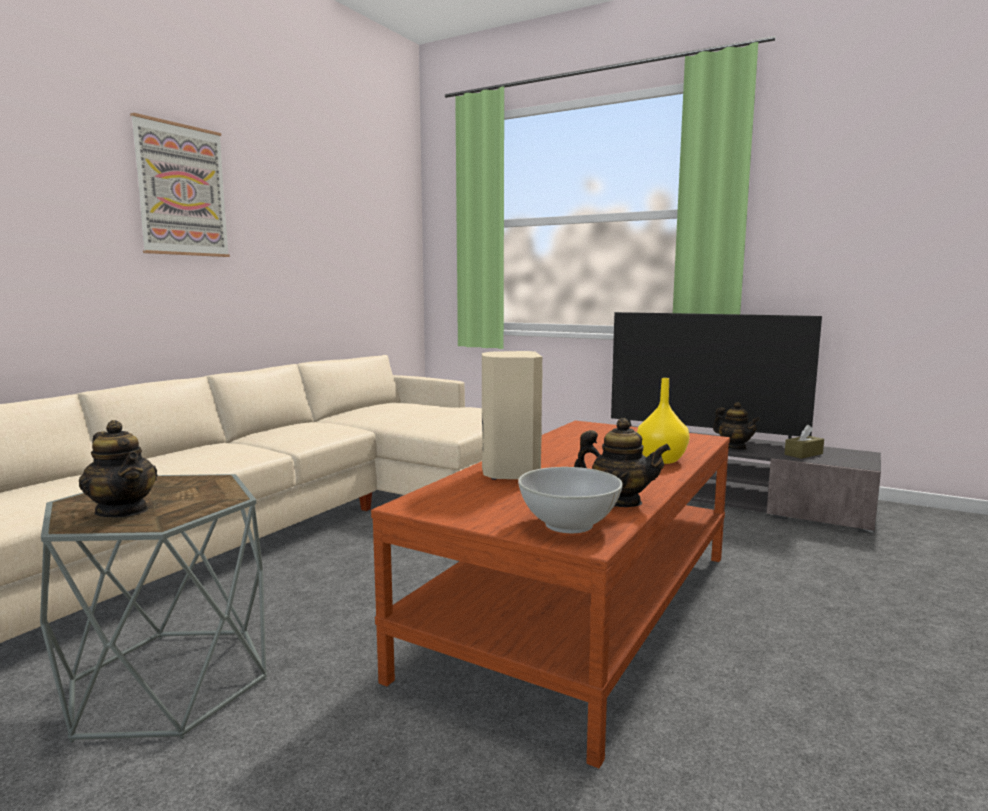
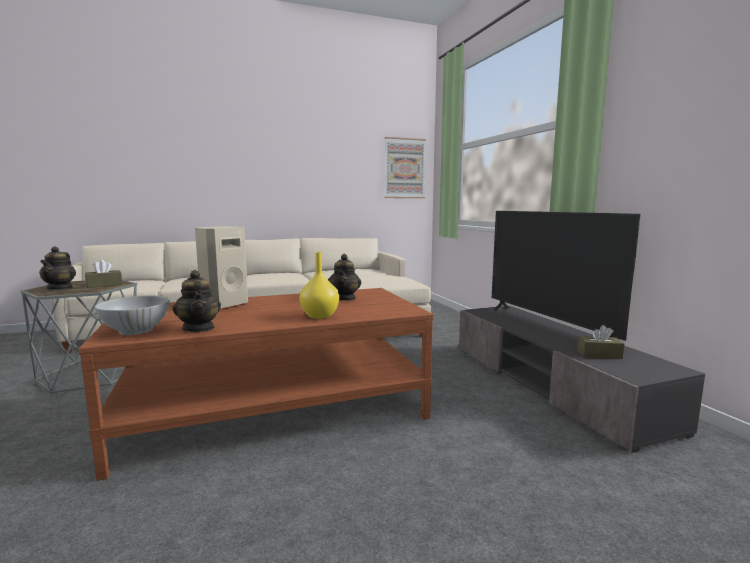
camera: 40 degrees right, 0 degrees up
picture [130,113,230,257] -> picture moved to [385,137,426,198]
teapot [713,402,760,450] -> teapot moved to [328,254,361,301]
none -> brown tissue box [85,260,122,288]

